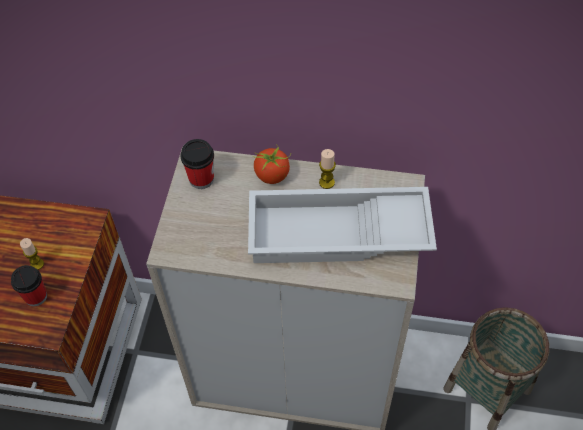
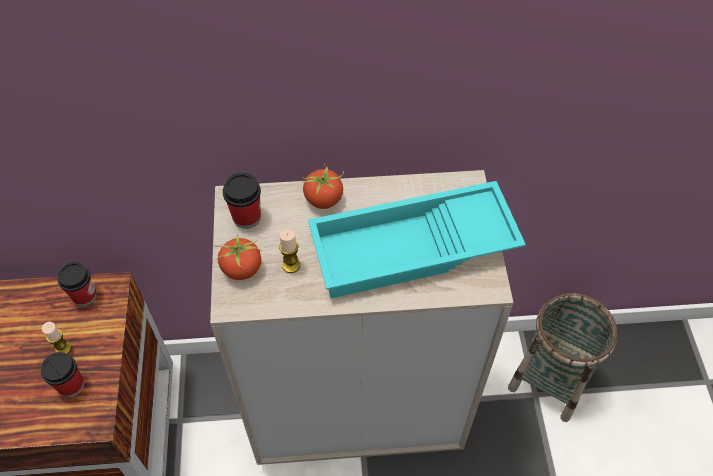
camera: 15 degrees left, 0 degrees up
white tray [248,187,437,263] -> turquoise tray [308,181,526,298]
candle [319,149,336,189] -> candle moved to [279,229,300,273]
none -> cup [57,262,97,306]
none -> tomato [213,233,262,280]

